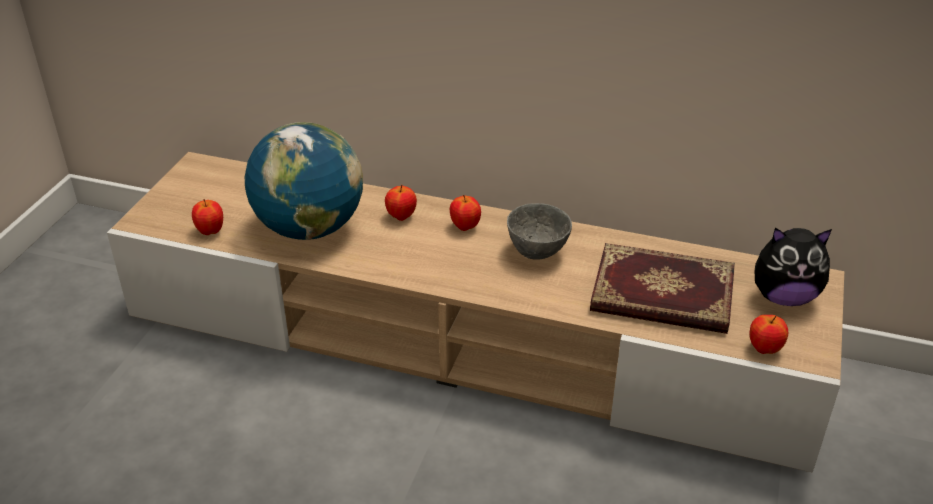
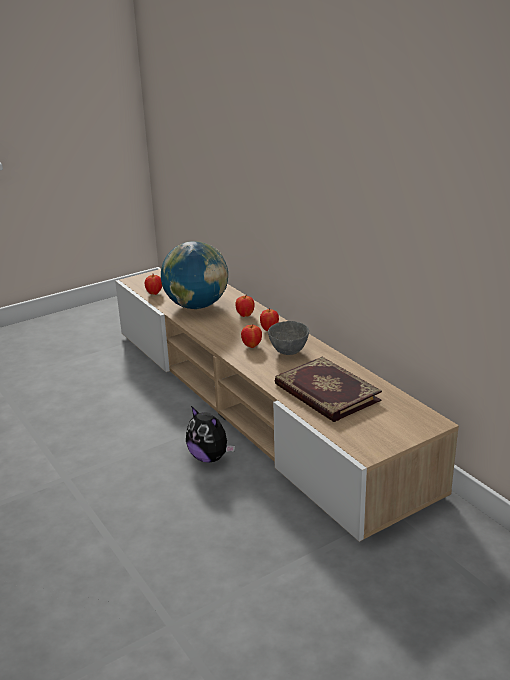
camera: 40 degrees right, 10 degrees down
apple [750,315,788,354] -> apple moved to [241,324,262,348]
plush toy [755,228,832,306] -> plush toy moved to [186,406,235,463]

